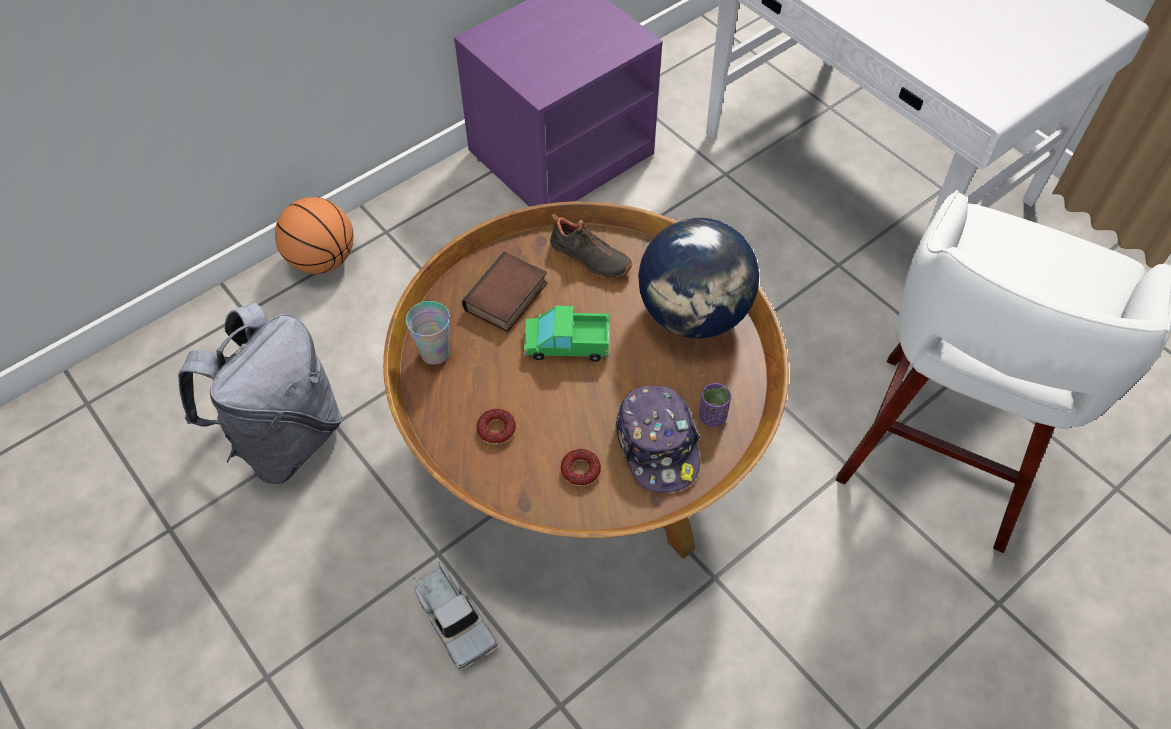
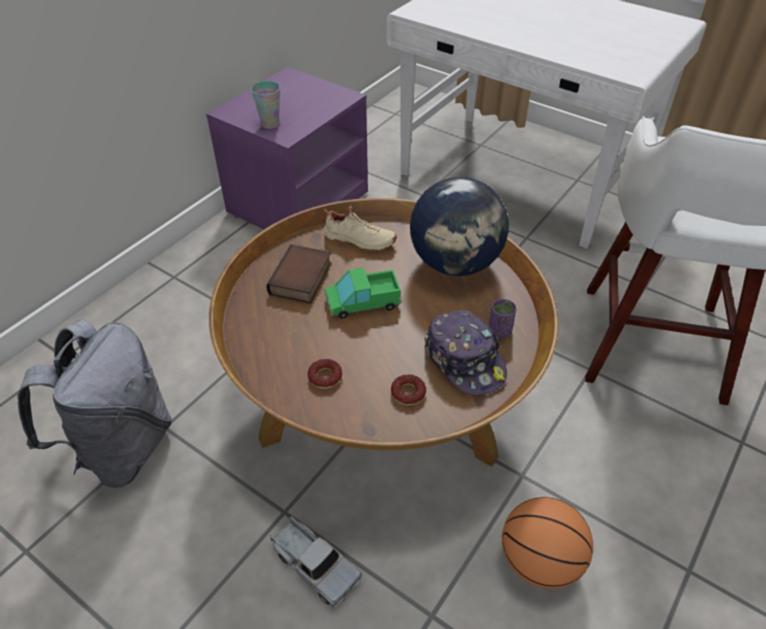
camera: 15 degrees left, 10 degrees down
basketball [275,197,353,274] -> basketball moved to [502,497,593,589]
cup [406,301,450,365] -> cup moved to [251,81,280,129]
black shoe [550,213,632,278] -> beige shoe [324,206,397,251]

